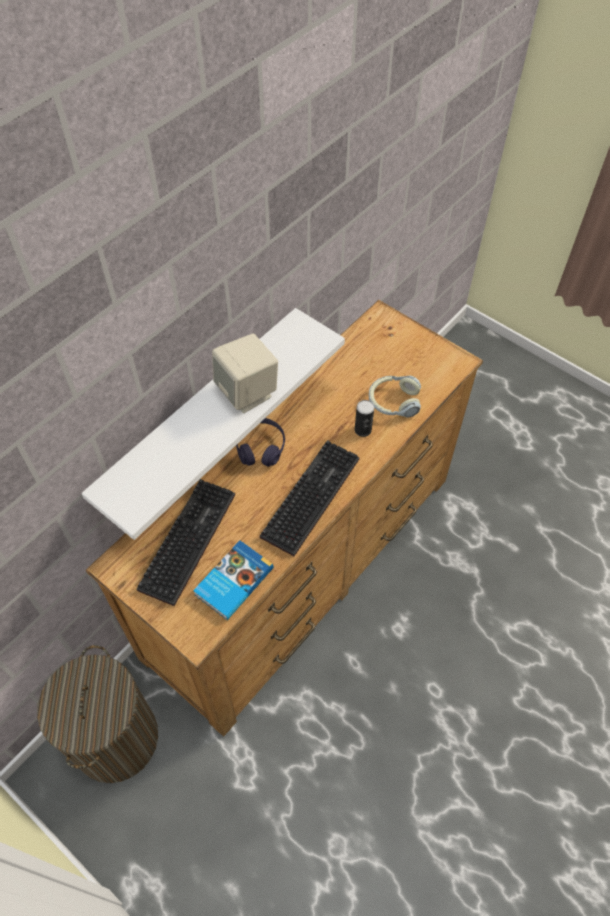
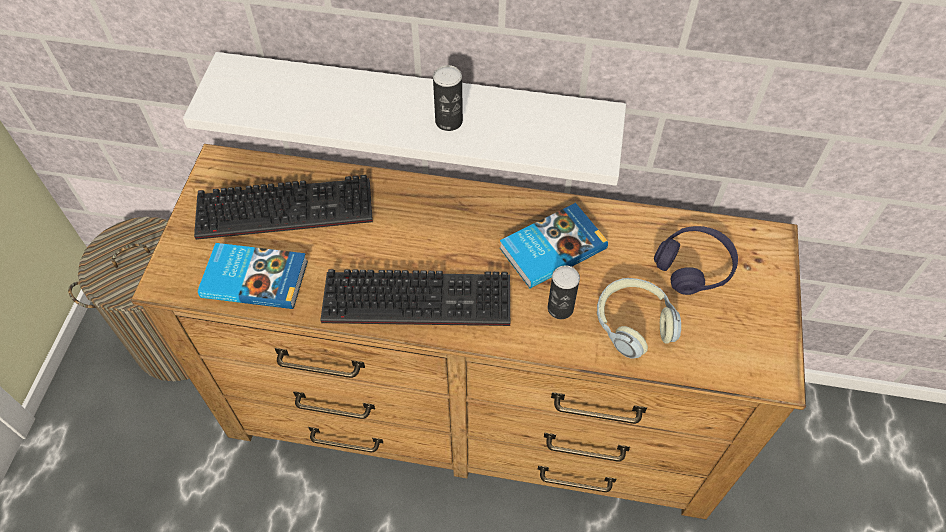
camera: 60 degrees right, 0 degrees up
beige speaker [212,334,278,413] -> can [433,65,463,131]
purple headphones [236,418,285,467] -> purple headphones moved to [654,226,738,295]
none -> book [500,203,608,288]

